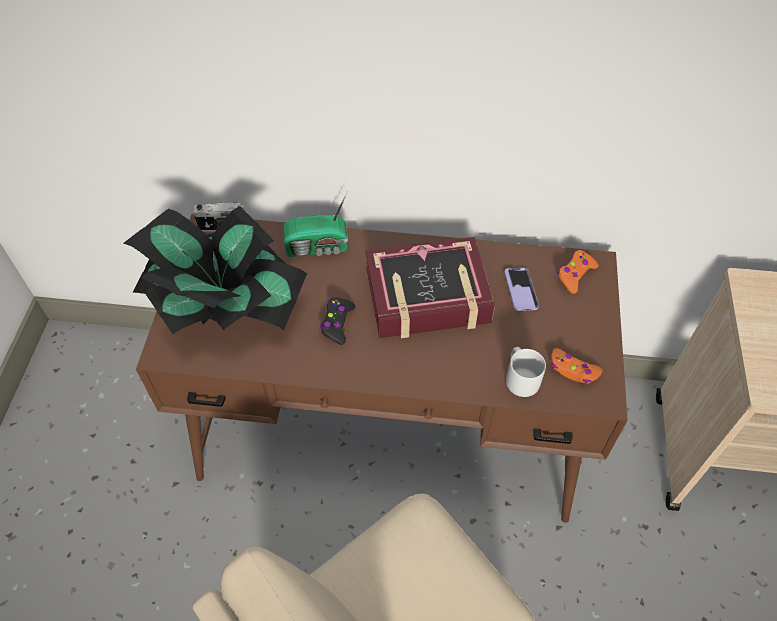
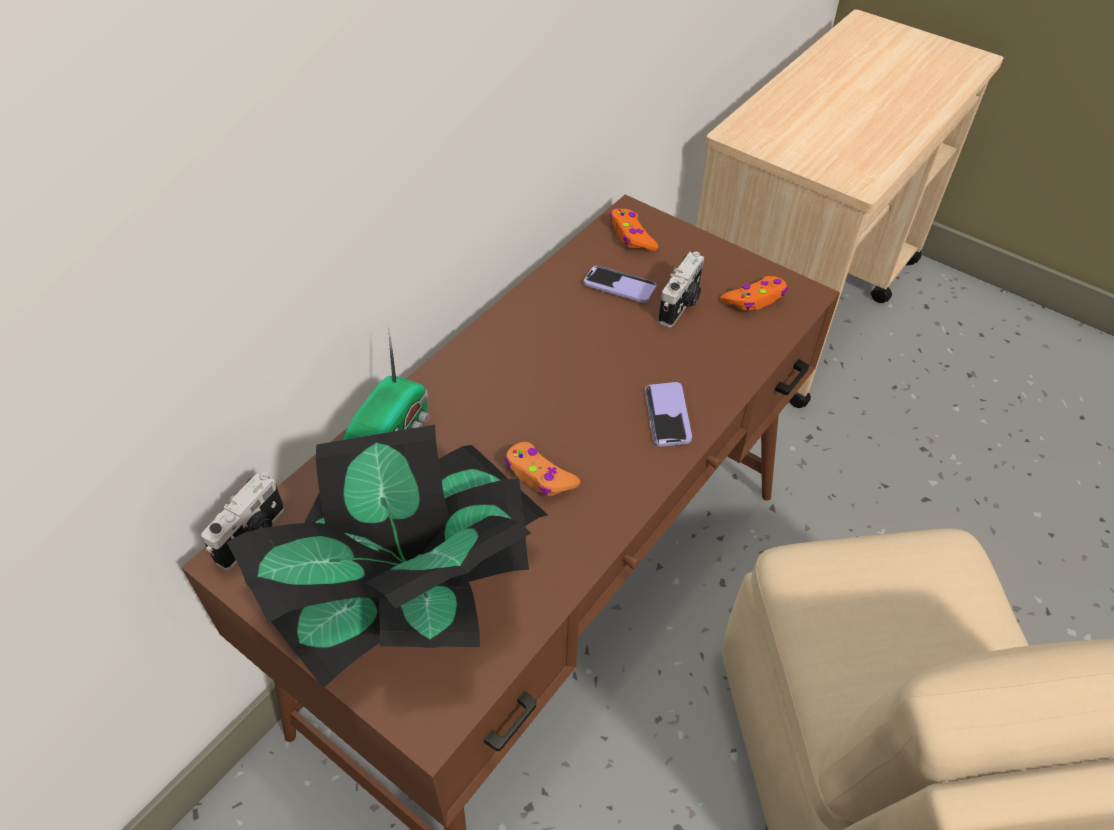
camera: 60 degrees left, 5 degrees down
black game controller [319,298,355,345] -> orange game controller [504,442,580,496]
book [366,237,495,338] -> none
grey mug [506,347,546,397] -> none
none -> phone [645,382,692,447]
none -> camera [658,252,704,328]

